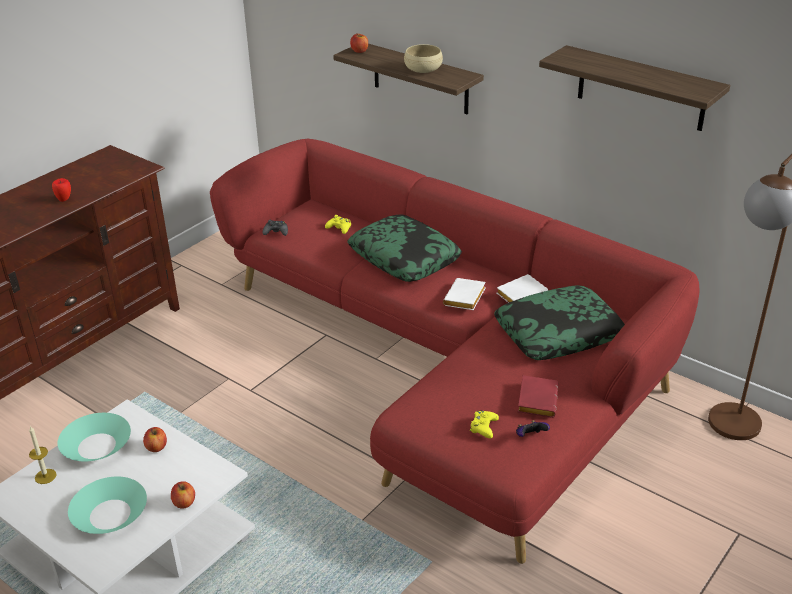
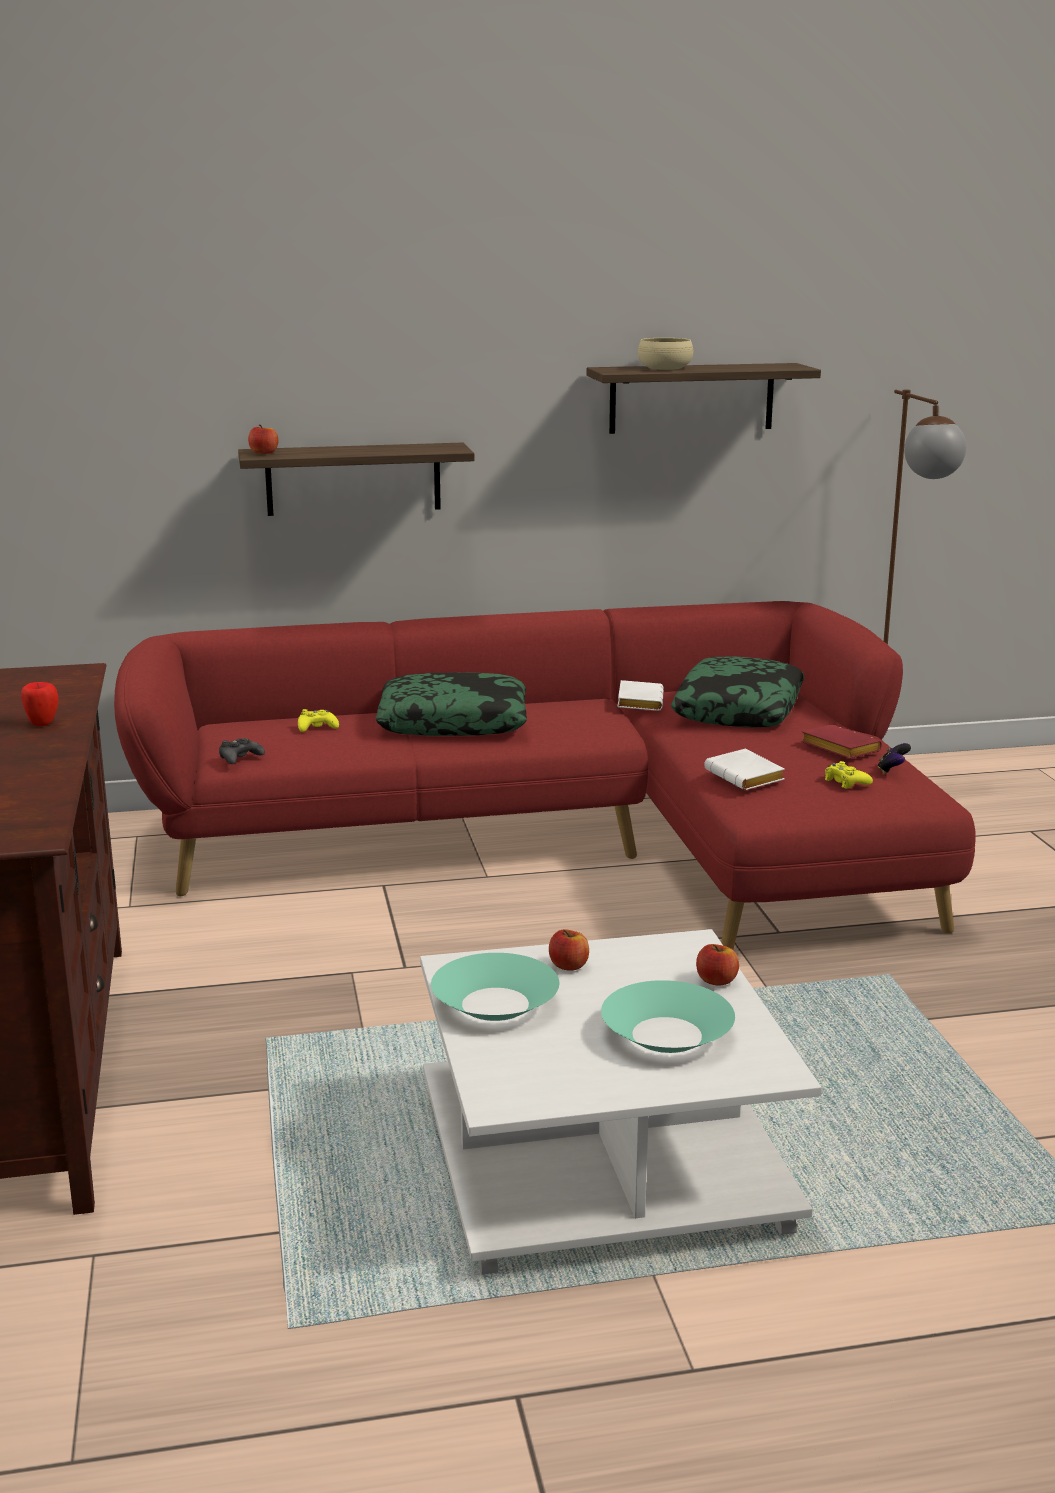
camera: 50 degrees left, 15 degrees down
candle [29,426,56,484] -> none
beige bowl [404,44,443,73] -> beige bowl moved to [638,338,693,370]
white book [443,278,486,310] -> white book moved to [704,749,785,790]

